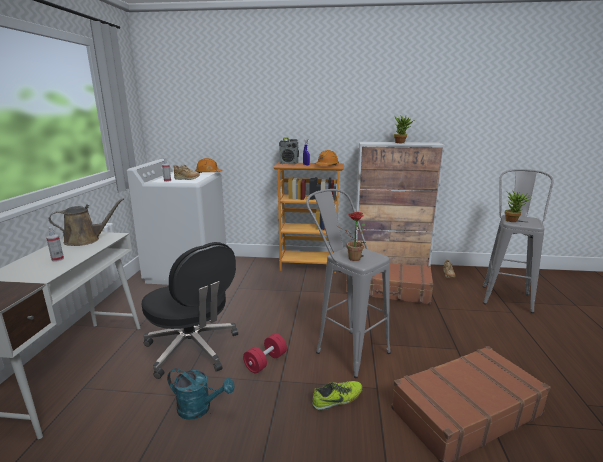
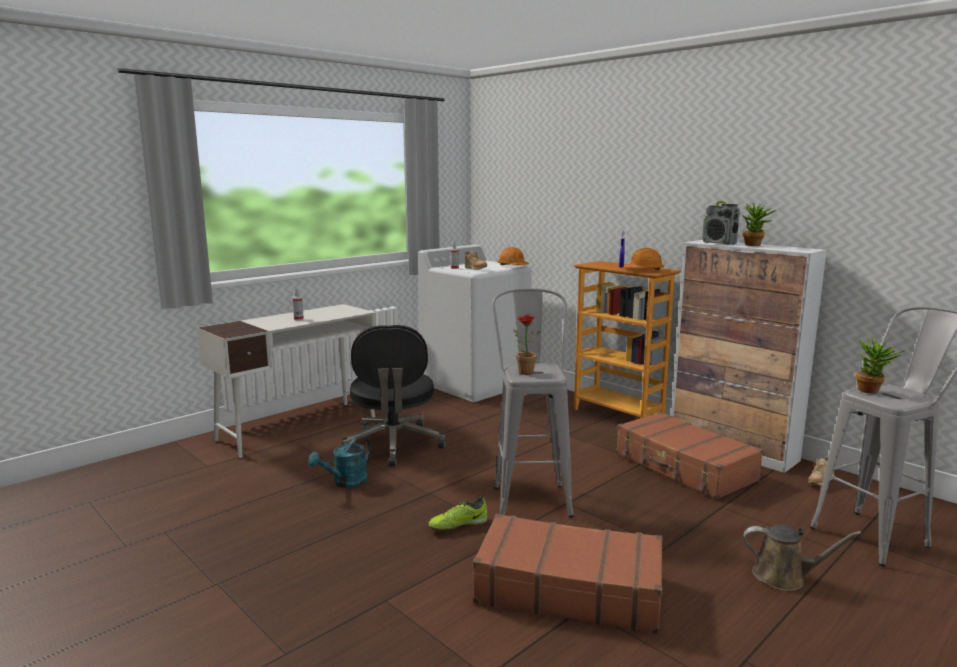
camera: 40 degrees right, 5 degrees down
brown watering can [49,198,124,246] -> brown watering can moved to [744,525,862,591]
turquoise watering can [167,368,235,420] -> turquoise watering can turned 75 degrees clockwise [308,436,370,488]
red dumbbell [243,333,287,374] -> none
radio [279,137,299,164] -> radio moved to [702,201,740,245]
shoe [312,381,363,411] -> shoe turned 135 degrees clockwise [428,497,488,531]

